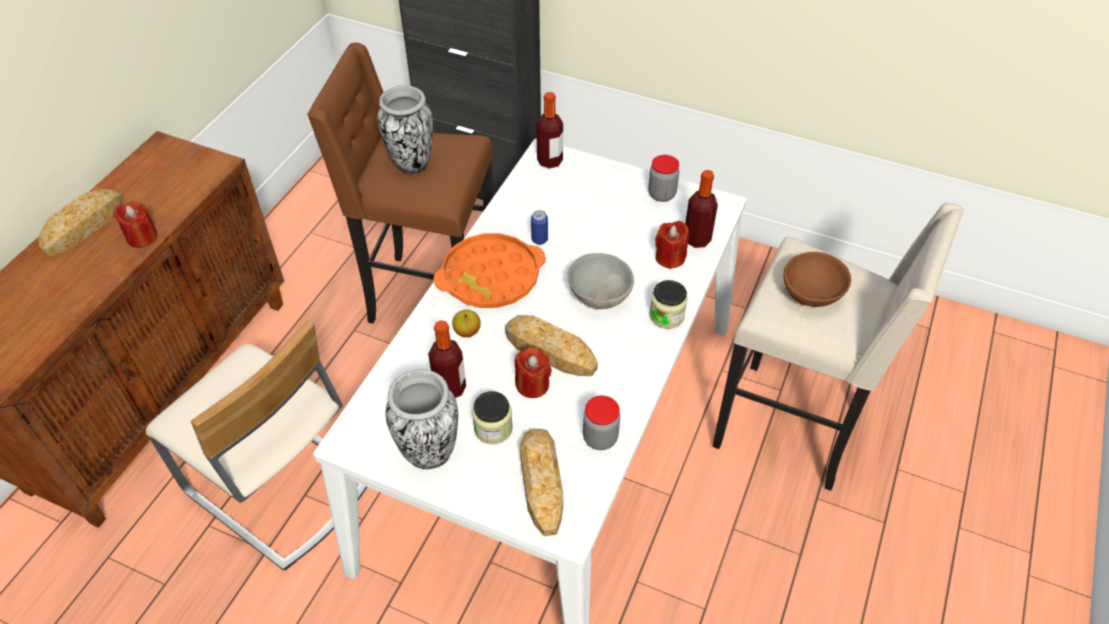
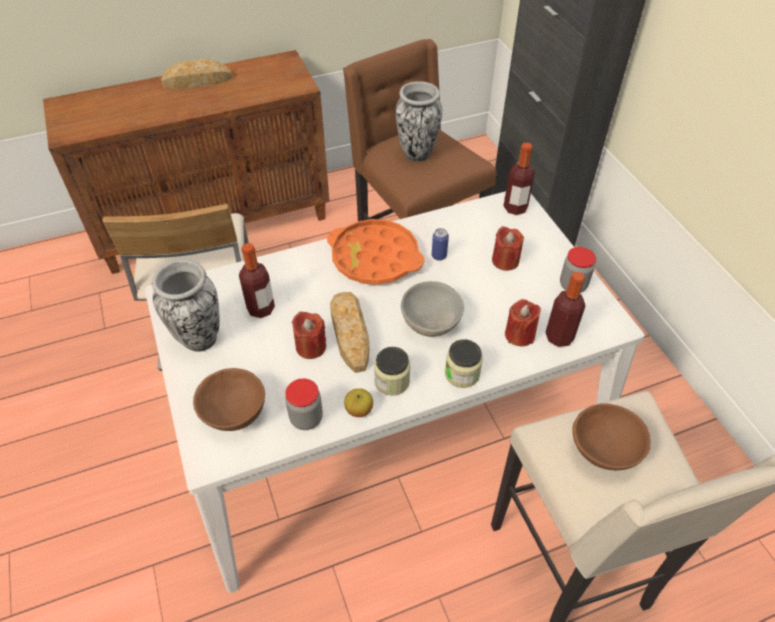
camera: 45 degrees right, 0 degrees up
red candle [114,201,158,248] -> red candle moved to [492,226,524,271]
apple [452,310,481,337] -> apple moved to [344,388,373,417]
jar [472,391,513,444] -> jar moved to [374,347,410,396]
bread [520,429,563,536] -> brown bowl [193,368,265,431]

